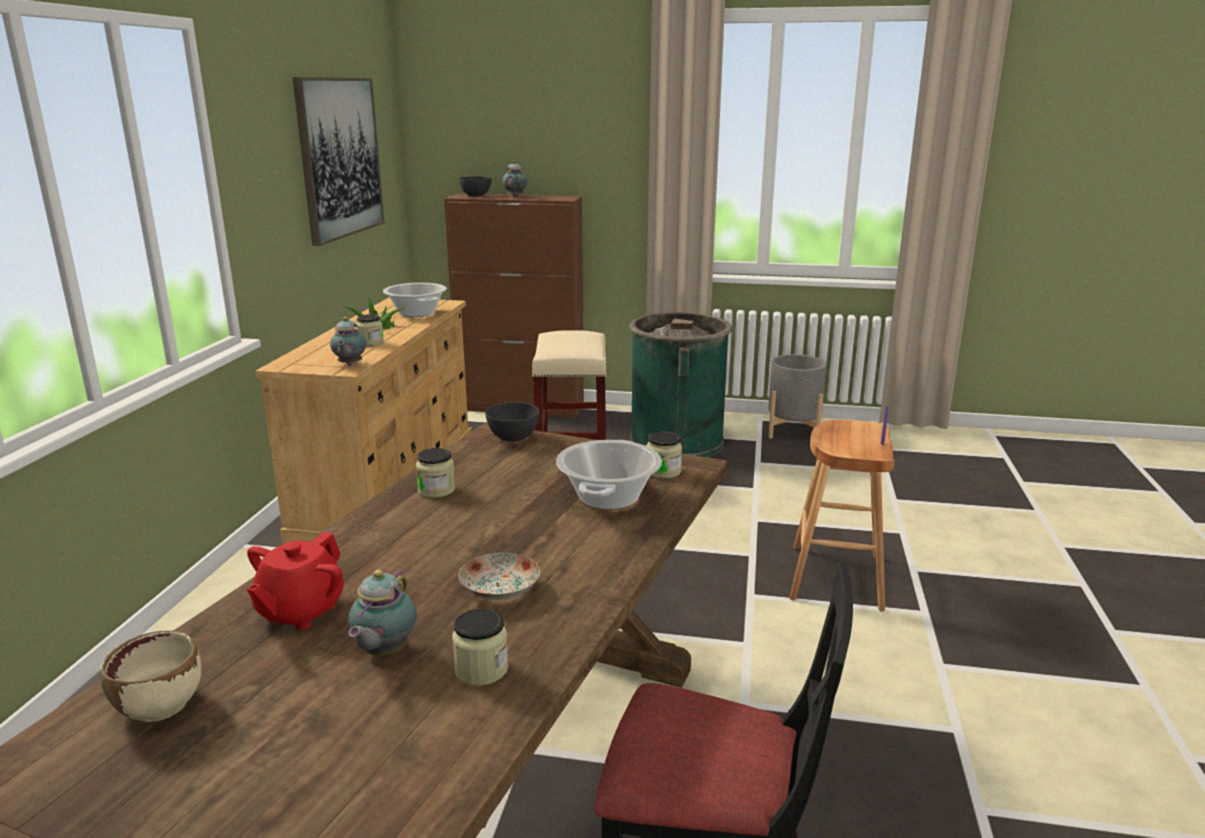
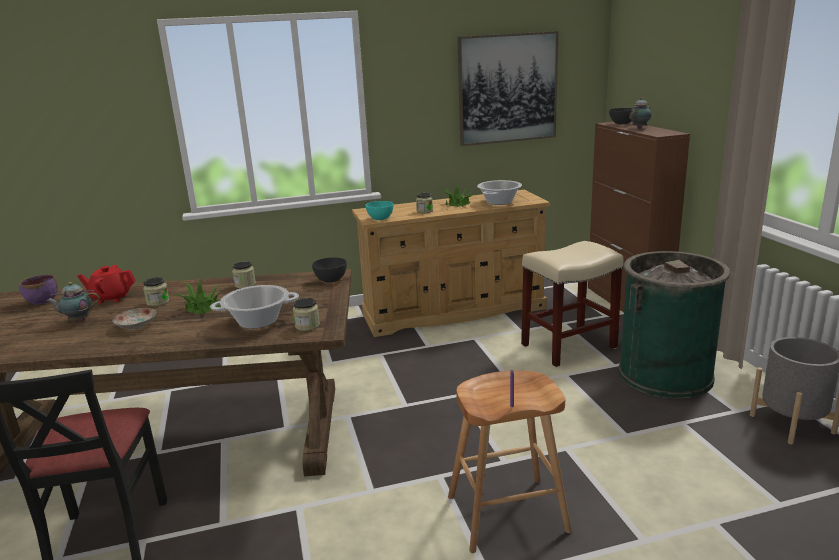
camera: 65 degrees right, 0 degrees up
beige bowl [100,631,201,722] -> purple bowl [19,274,58,304]
teapot [330,317,366,366] -> turquoise bowl [365,201,393,220]
jar [452,609,508,686] -> jar moved to [143,277,170,306]
none -> potted plant [175,277,221,314]

